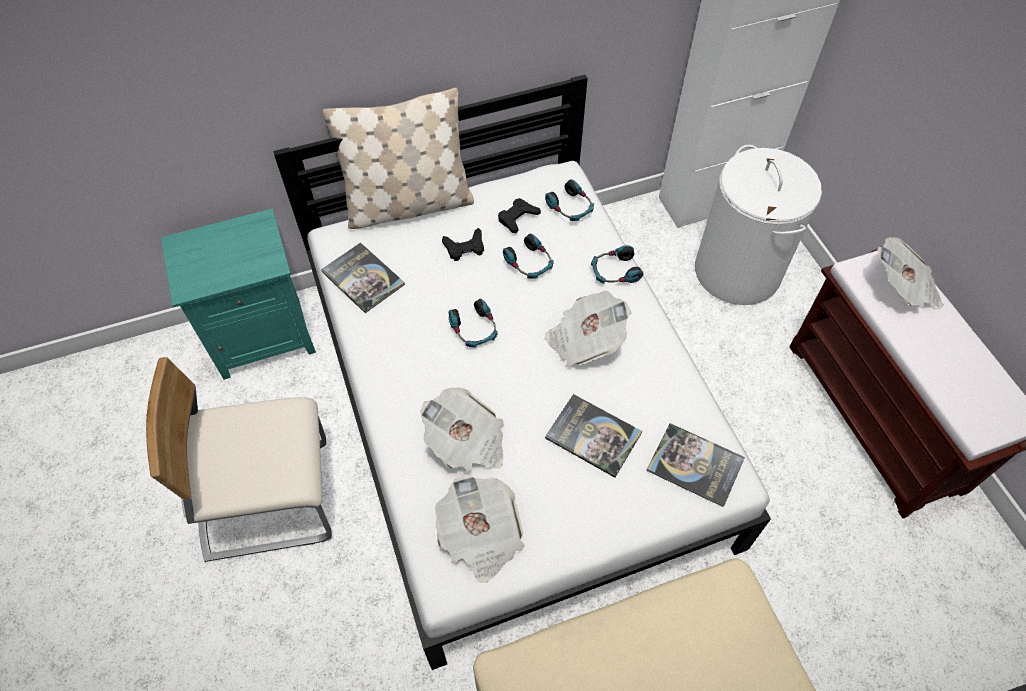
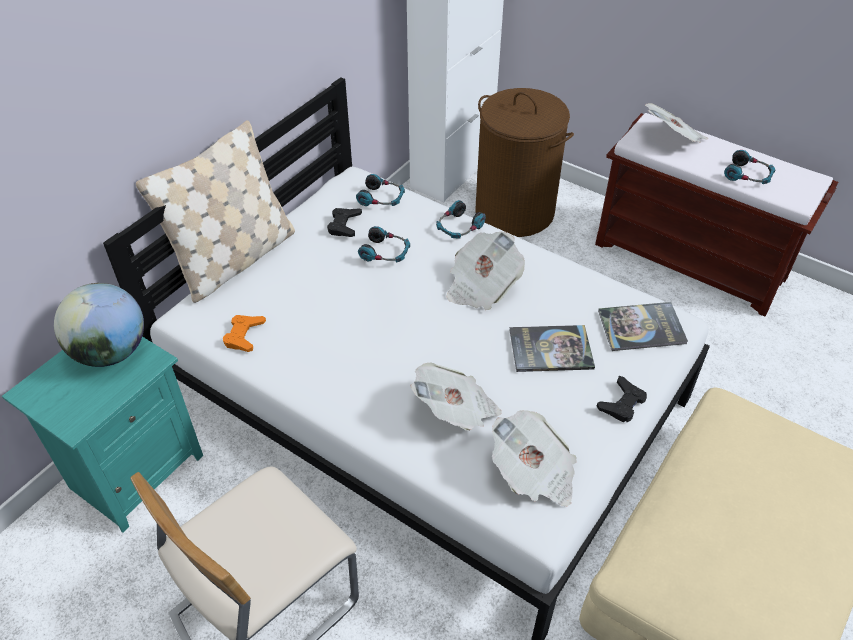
camera: 35 degrees left, 10 degrees down
book [321,243,405,313] -> orange game controller [223,315,266,352]
black game controller [442,228,484,261] -> black game controller moved to [597,376,647,422]
headphones [448,298,498,348] -> headphones moved to [724,150,776,184]
white laundry basket [695,145,822,305] -> brown laundry basket [476,88,574,237]
none -> globe [54,283,144,367]

